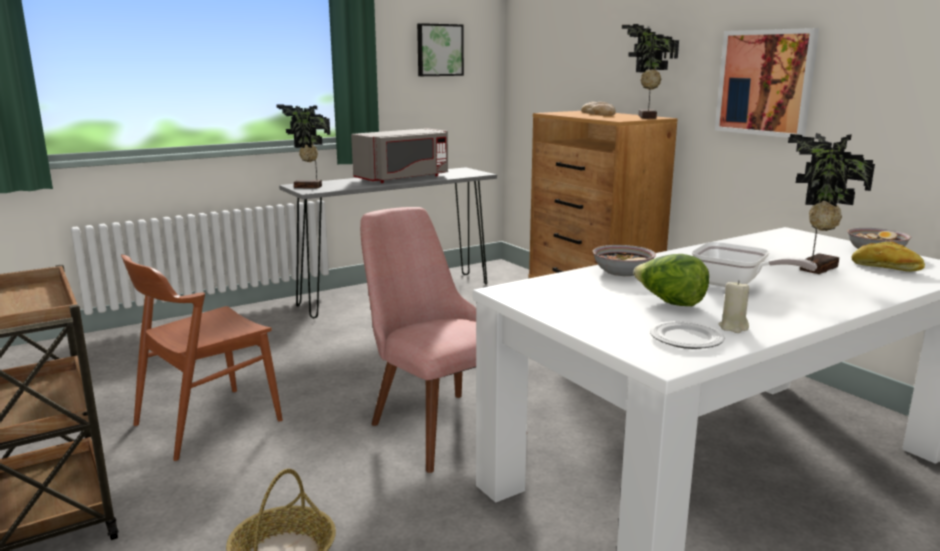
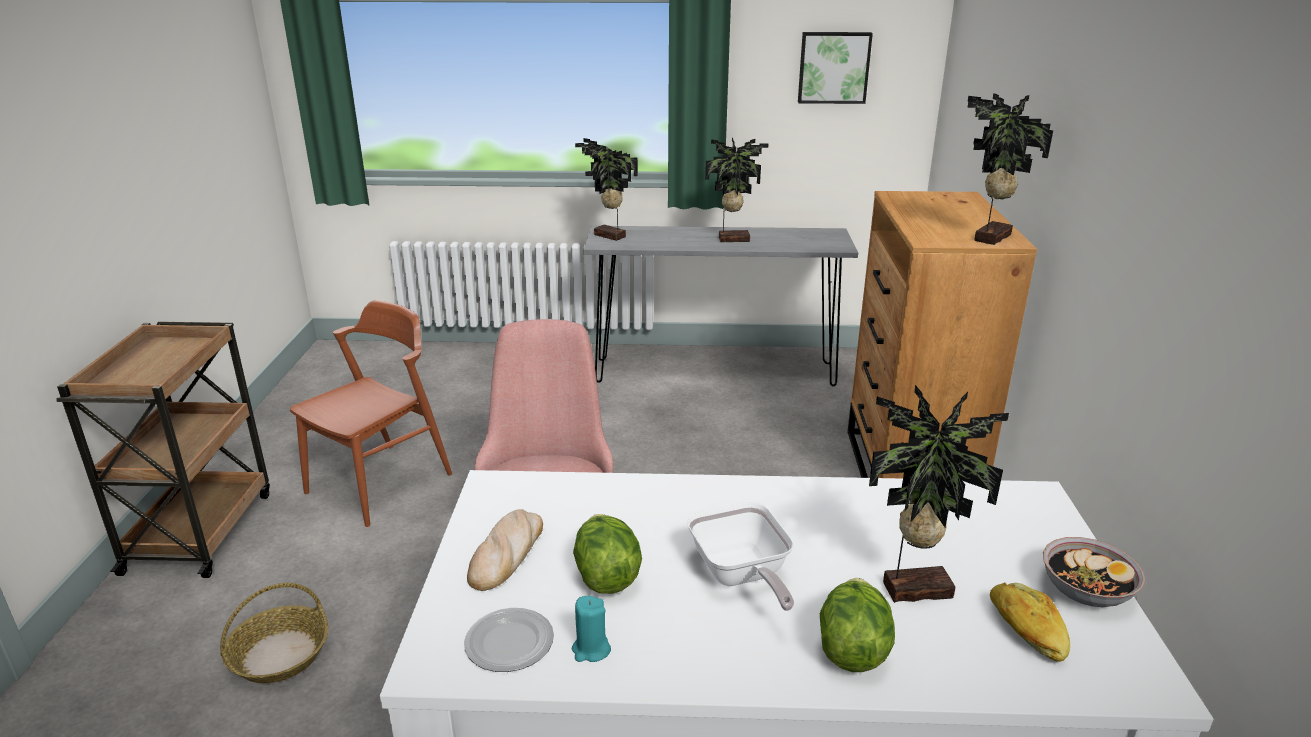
camera: 35 degrees right, 10 degrees up
brown chair [121,255,283,461] -> brown chair turned 135 degrees clockwise [290,300,452,527]
grey microwave [351,128,448,183] -> potted plant [705,138,769,242]
bread [581,102,616,116] -> bread moved to [467,509,543,591]
bowl [592,245,656,276] -> none
picture [715,28,819,138] -> none
beige candle [719,280,749,333] -> turquoise candle [572,596,611,662]
none -> lettuce [820,578,895,672]

